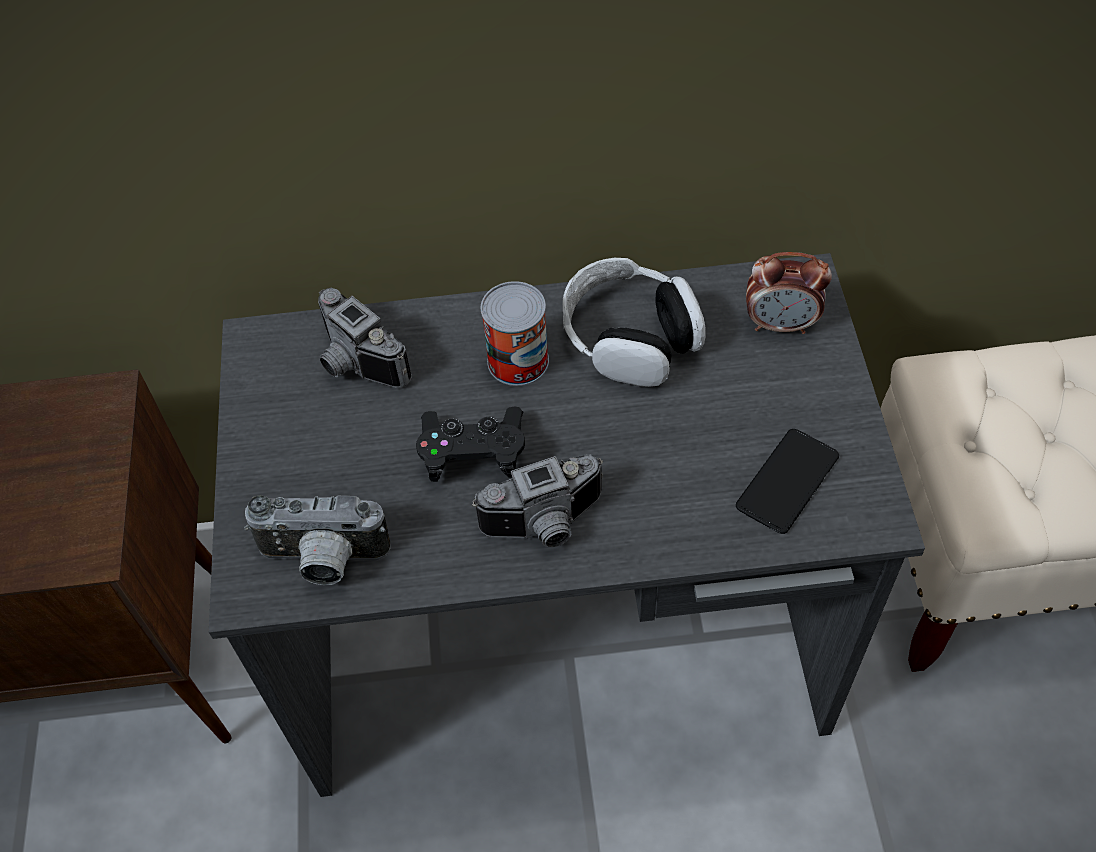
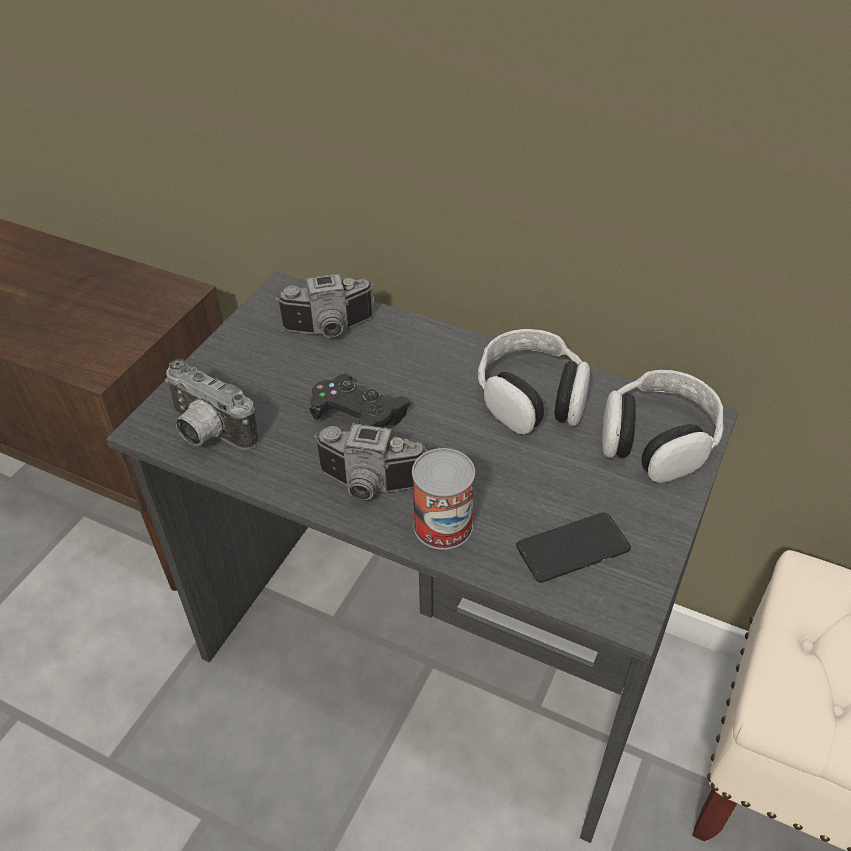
camera: 30 degrees right, 10 degrees down
camera [318,288,412,388] -> camera turned 90 degrees counterclockwise [276,274,374,338]
can [481,281,549,386] -> can moved to [412,448,475,550]
alarm clock [746,252,832,334] -> headphones [602,370,724,483]

